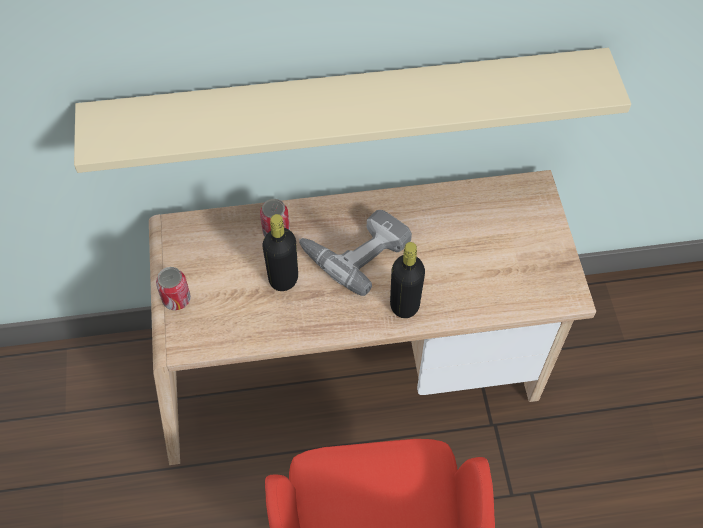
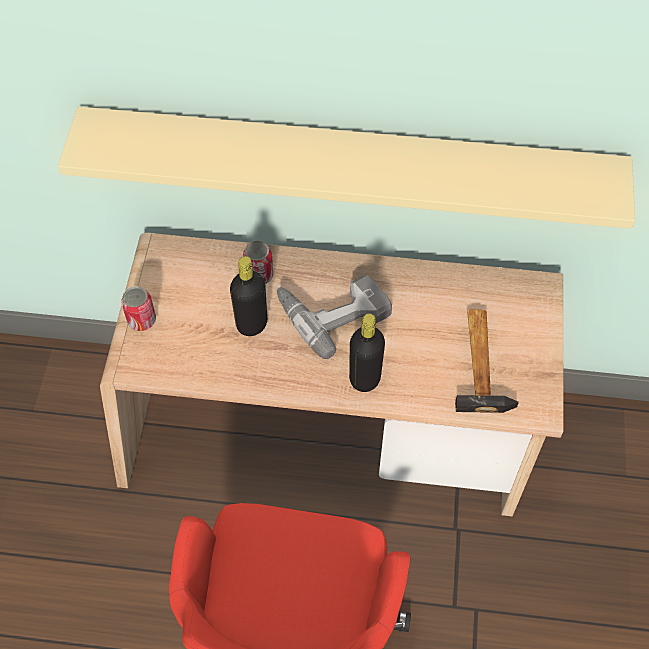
camera: 15 degrees right, 0 degrees up
none -> hammer [455,310,518,413]

